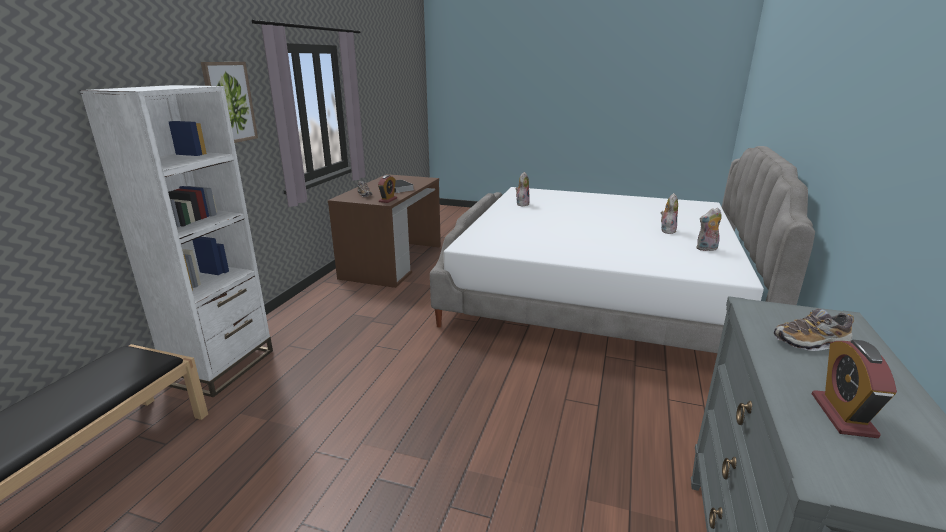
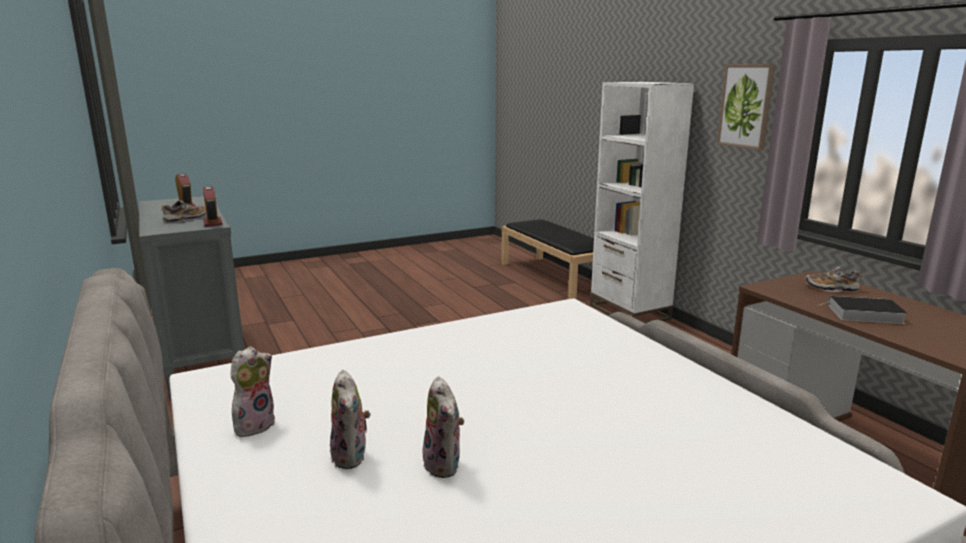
camera: 135 degrees right, 5 degrees down
alarm clock [378,175,397,203] -> alarm clock moved to [203,185,222,227]
plush toy [516,172,530,206] -> plush toy moved to [422,376,464,478]

